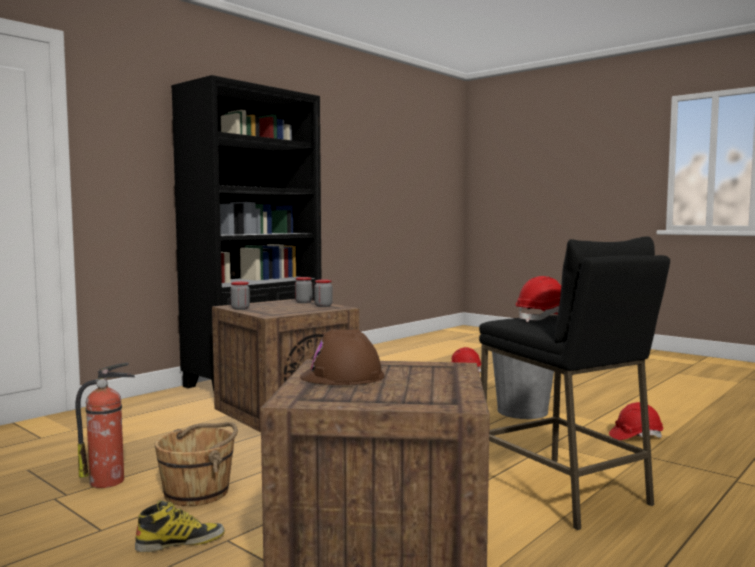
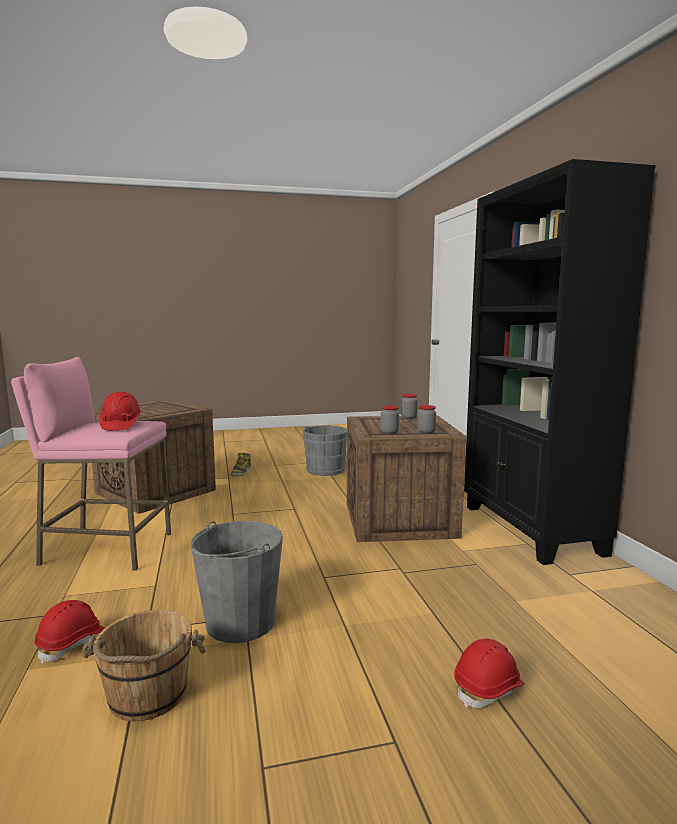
camera: 125 degrees right, 5 degrees up
fire extinguisher [75,363,135,488] -> grey bucket [302,425,347,476]
brown bucket [155,422,238,506] -> brown bucket moved to [82,610,206,721]
brown hard hat [300,329,384,385] -> none
black stool [479,236,670,530] -> pink stool [11,357,171,571]

